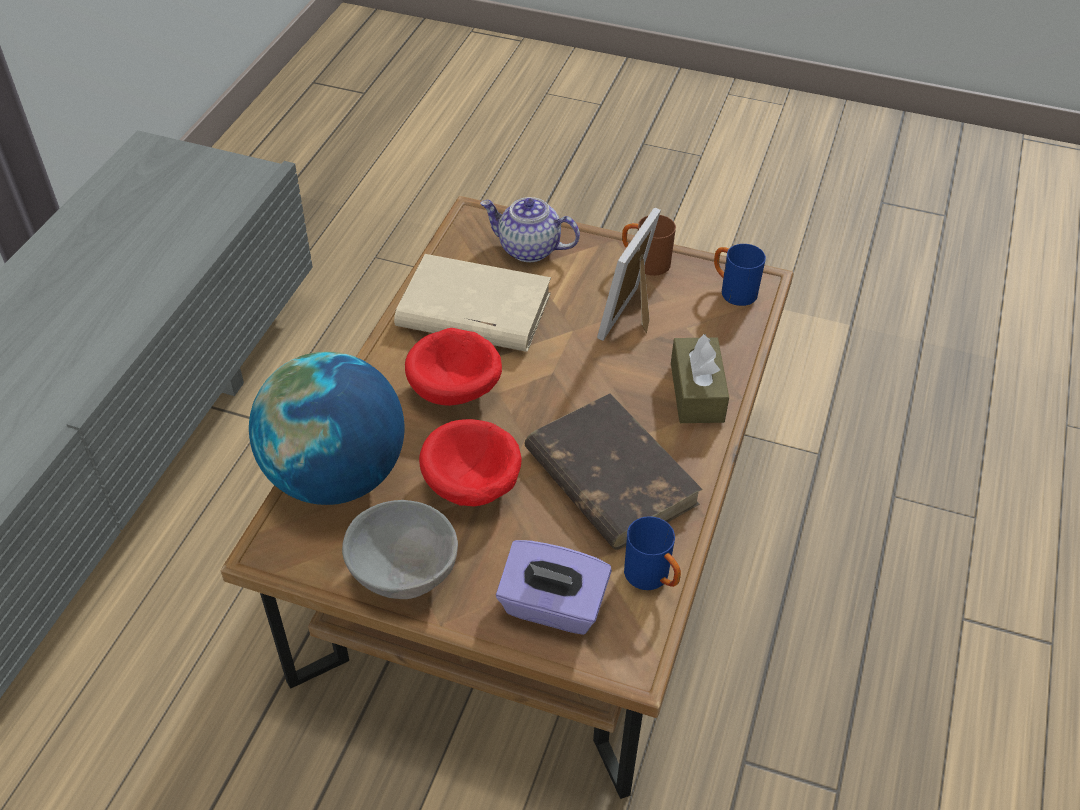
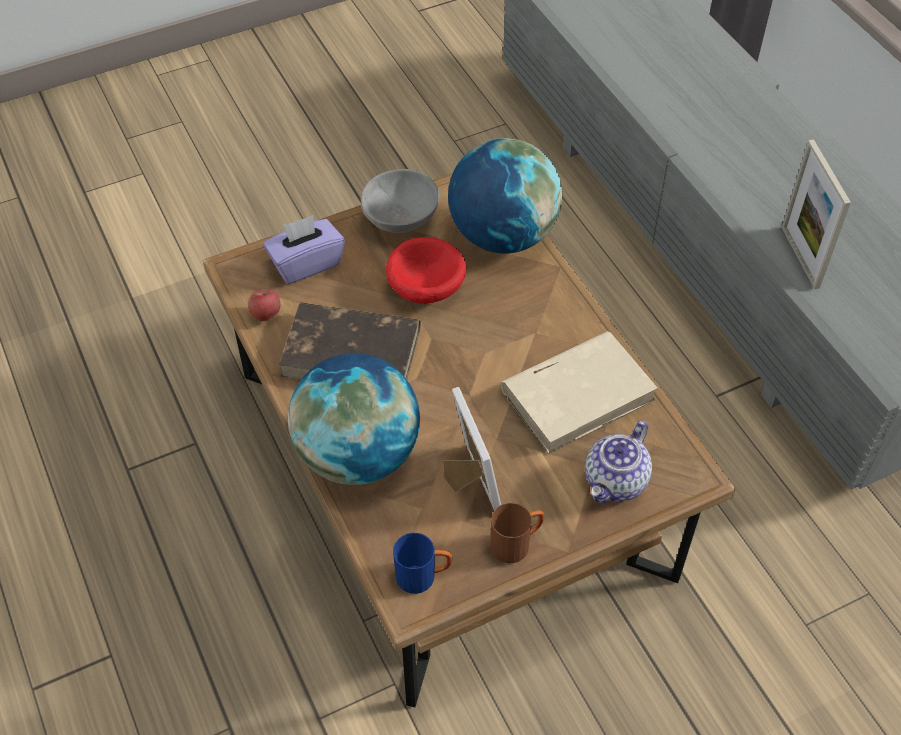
camera: 135 degrees right, 5 degrees up
red bowl [405,328,502,406] -> none
teapot [480,197,580,262] -> teapot turned 150 degrees clockwise [585,421,652,503]
blue mug [624,516,681,590] -> apple [248,289,281,322]
brown tissue box [671,334,729,423] -> globe [288,353,420,485]
none -> picture frame [782,140,851,289]

